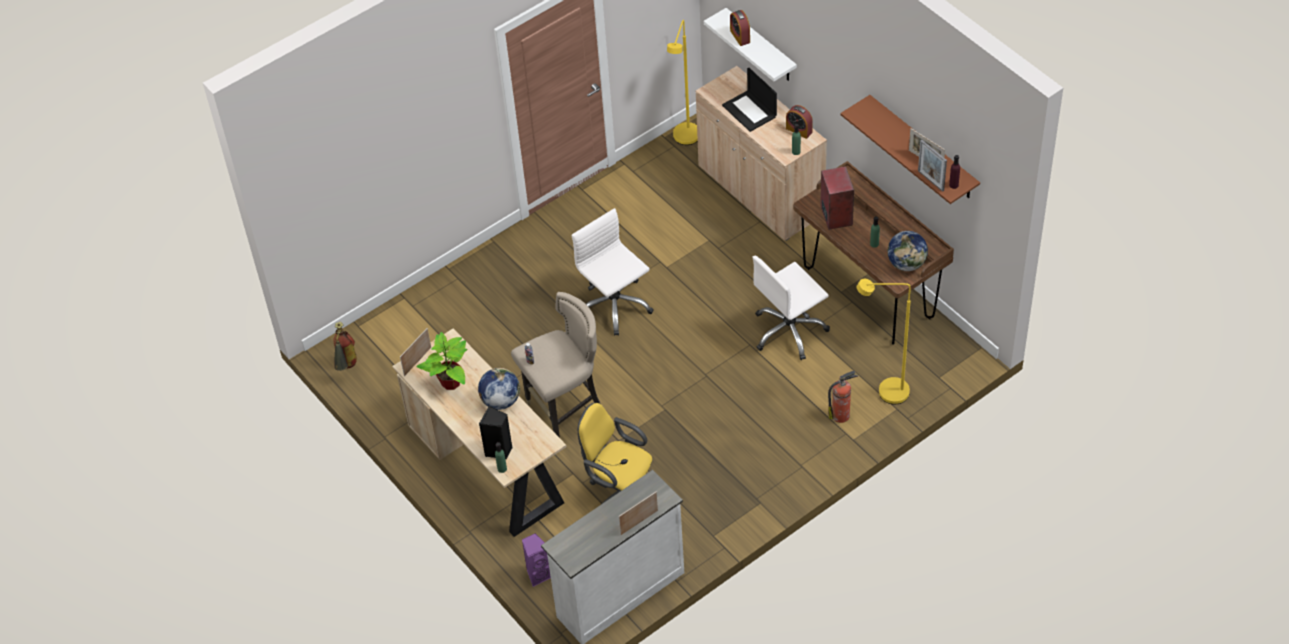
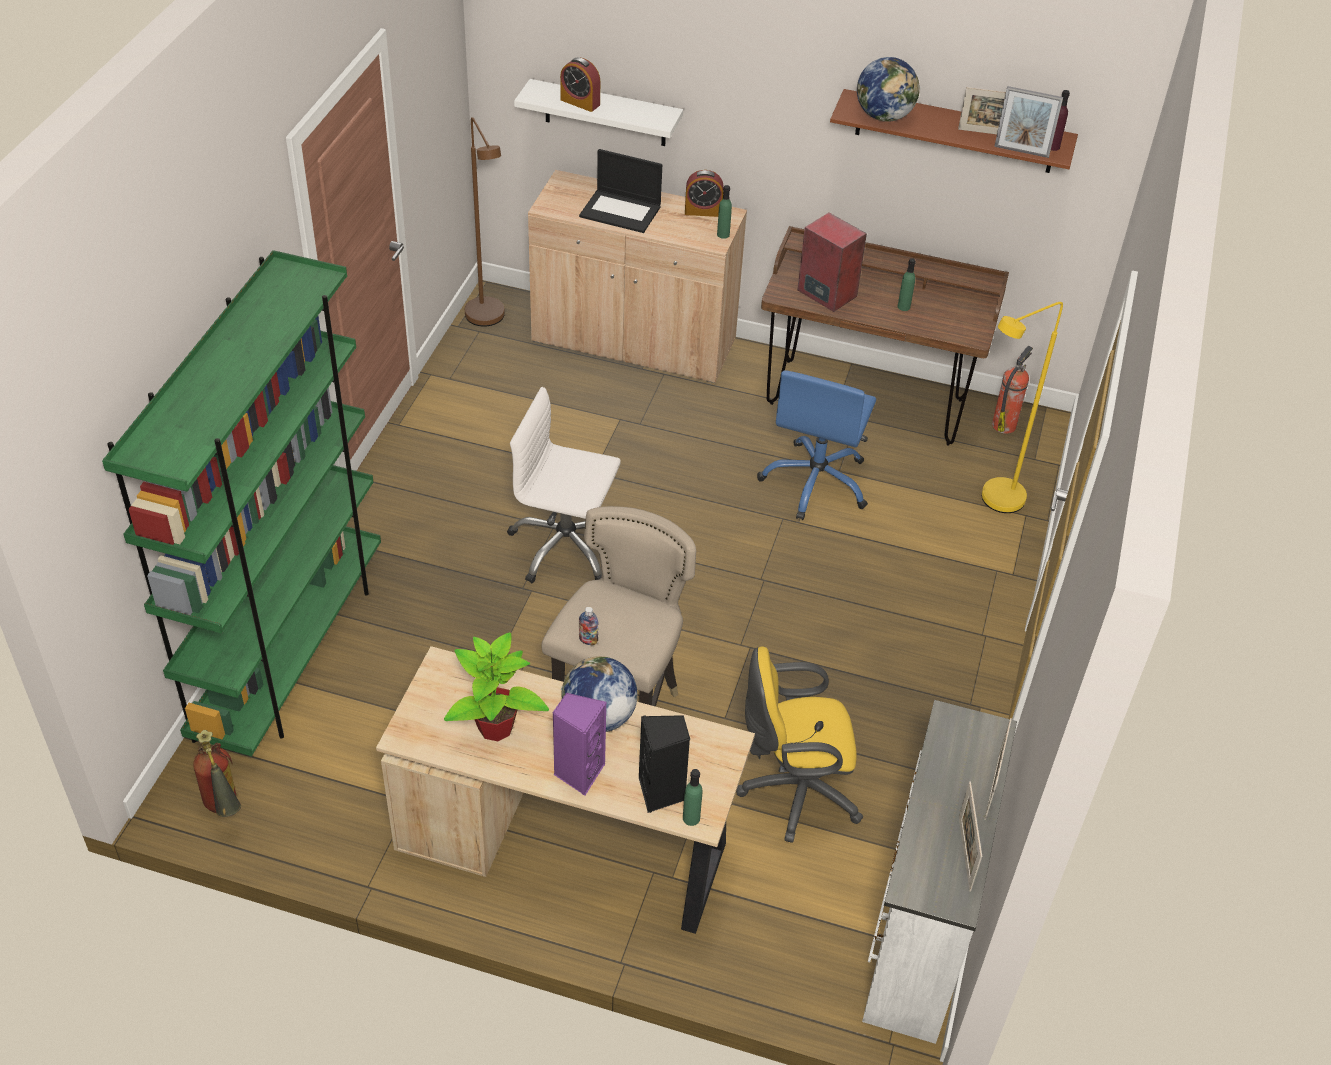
camera: 40 degrees left, 5 degrees down
picture frame [400,328,431,376] -> picture frame moved to [959,781,982,891]
purple speaker [522,533,551,587] -> purple speaker moved to [552,693,606,796]
yellow floor lamp [667,20,698,145] -> brown floor lamp [465,117,505,326]
white office chair [752,256,830,360] -> blue office chair [757,370,876,520]
fire extinguisher [828,371,858,423] -> fire extinguisher moved to [992,346,1033,434]
globe [888,231,928,271] -> globe moved to [857,57,920,122]
none -> green bookcase [102,250,381,757]

